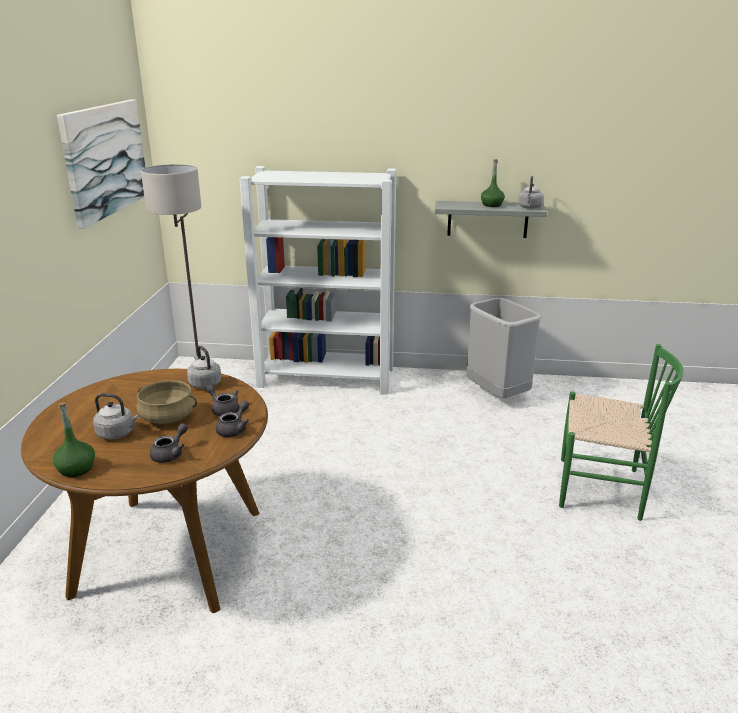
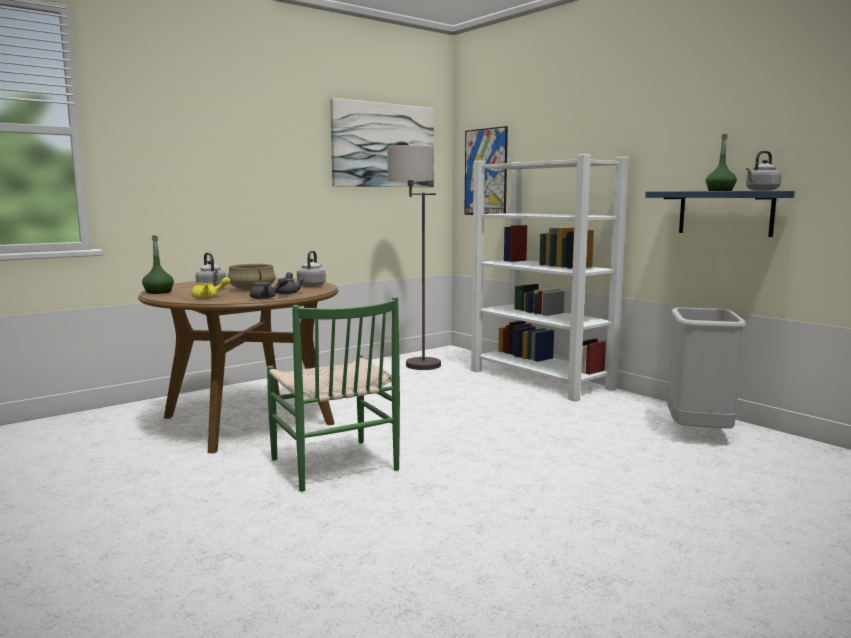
camera: 45 degrees right, 15 degrees down
grey teapot [150,423,188,463] -> yellow teapot [191,277,230,298]
grey shelf [435,201,547,238] -> blue shelf [645,191,795,237]
green chair [559,344,684,521] -> green chair moved to [267,297,400,492]
none -> picture [464,126,508,215]

